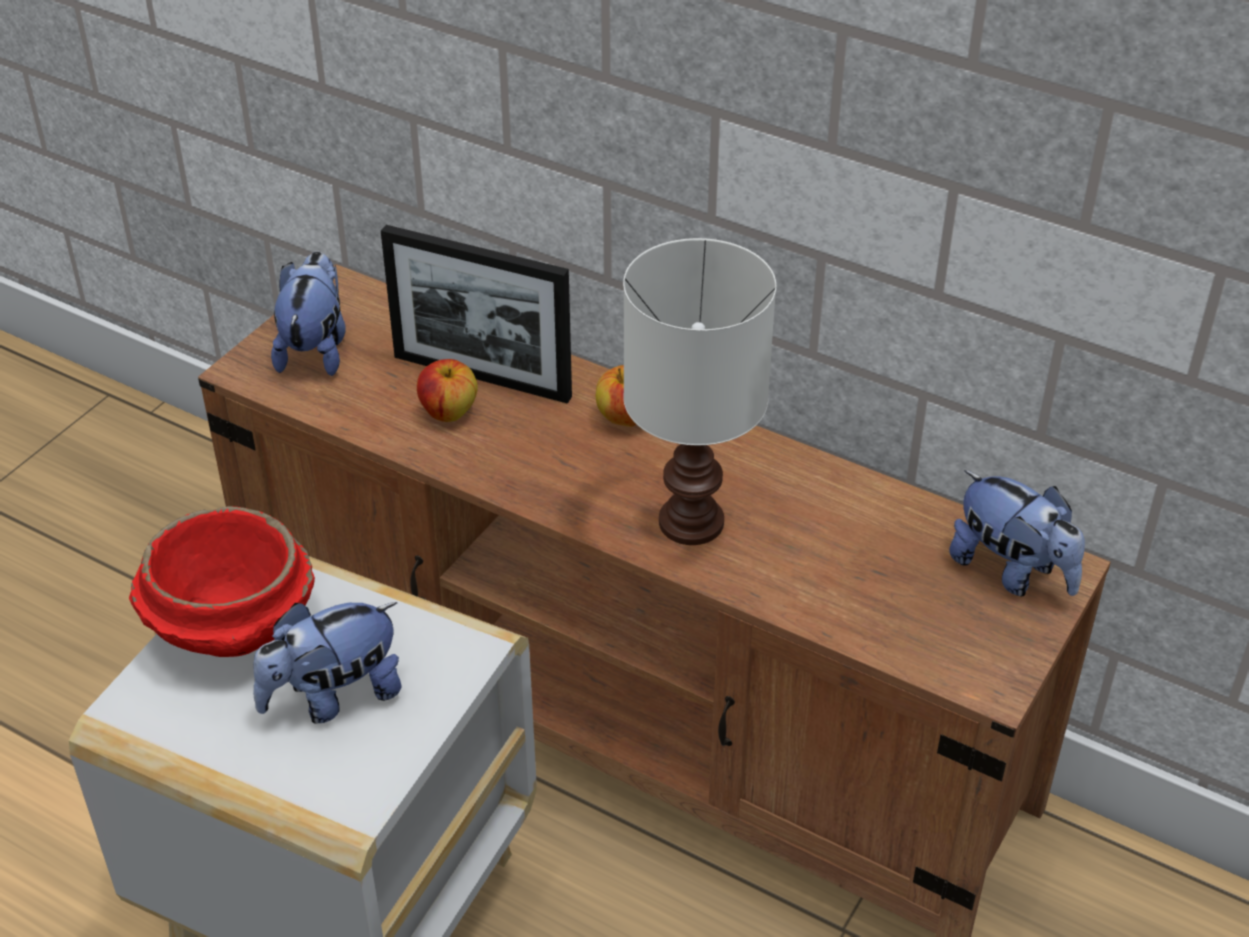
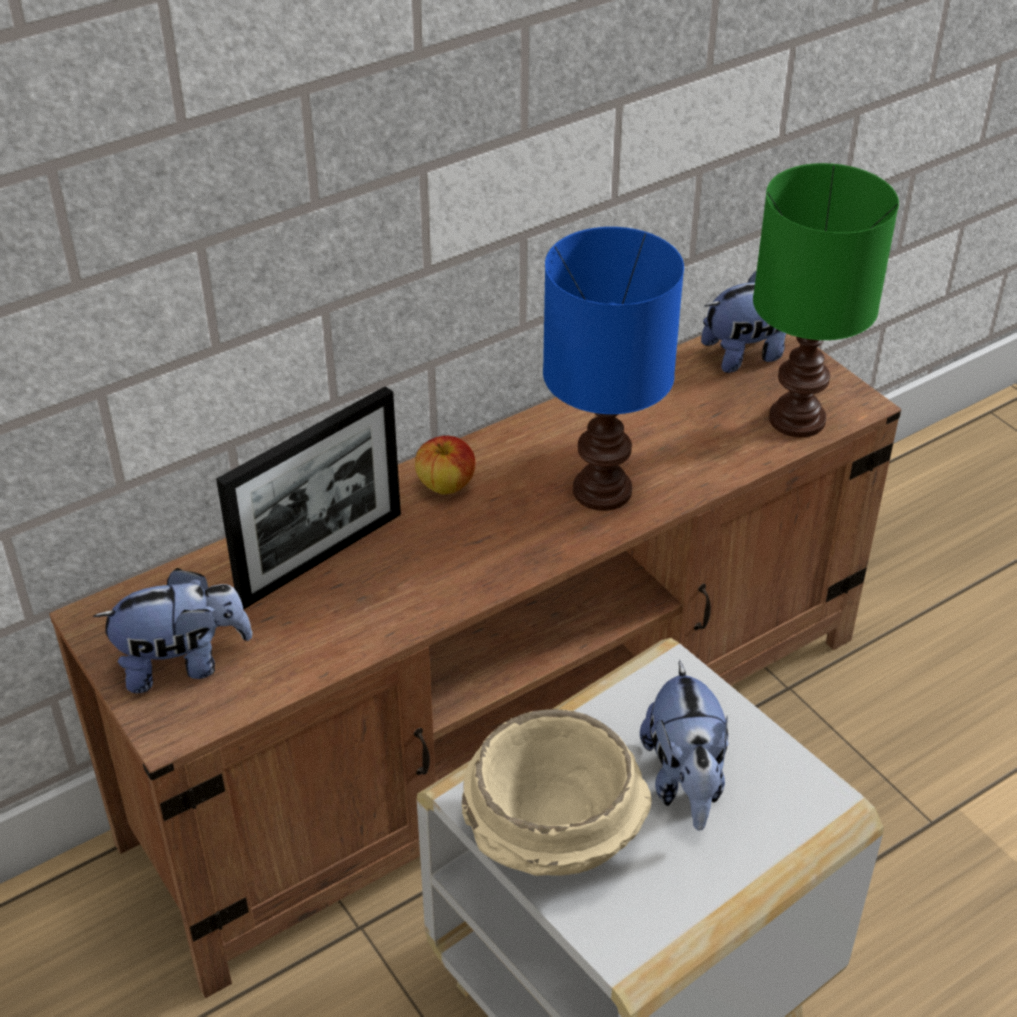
camera: 65 degrees left, 0 degrees up
red bowl [129,506,315,657] -> beige bowl [462,709,652,876]
plush toy [271,252,346,376] -> plush toy turned 135 degrees clockwise [93,568,253,693]
apple [417,359,478,422] -> none
white table lamp [623,238,776,545] -> blue table lamp [543,227,684,511]
none -> green table lamp [753,163,899,437]

